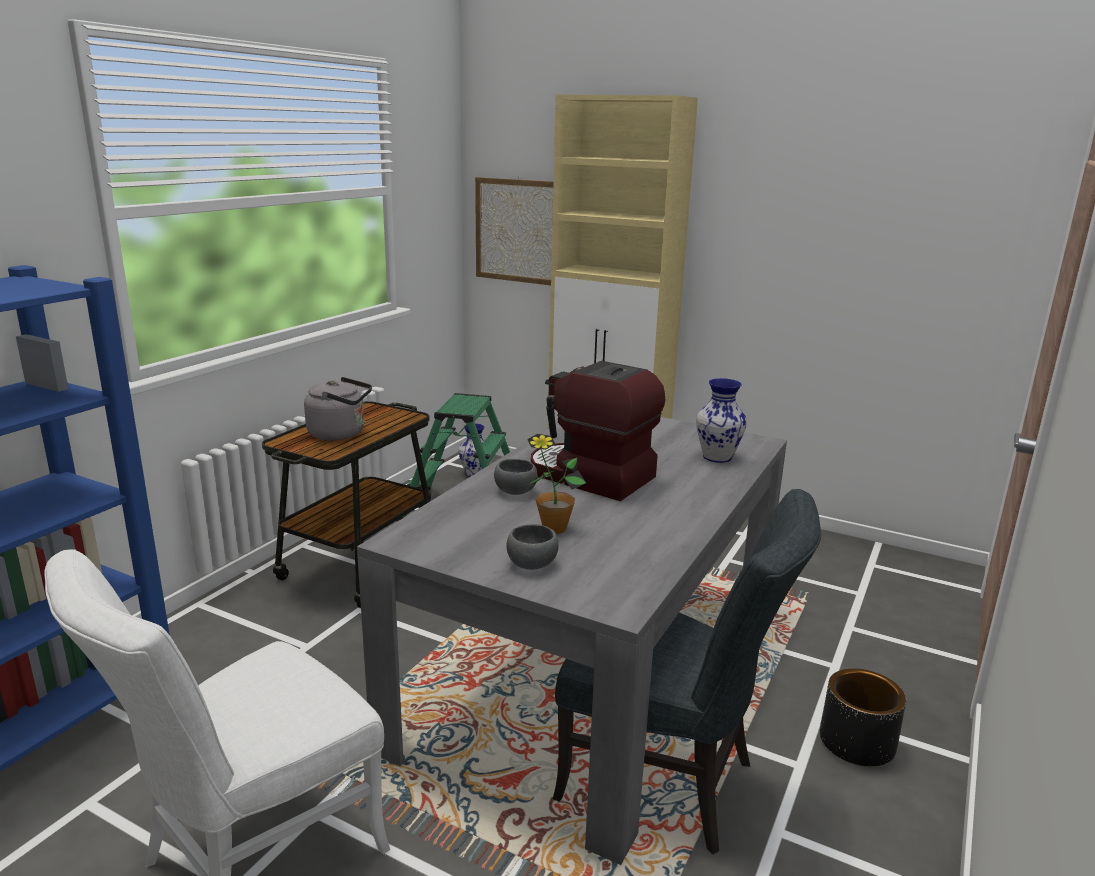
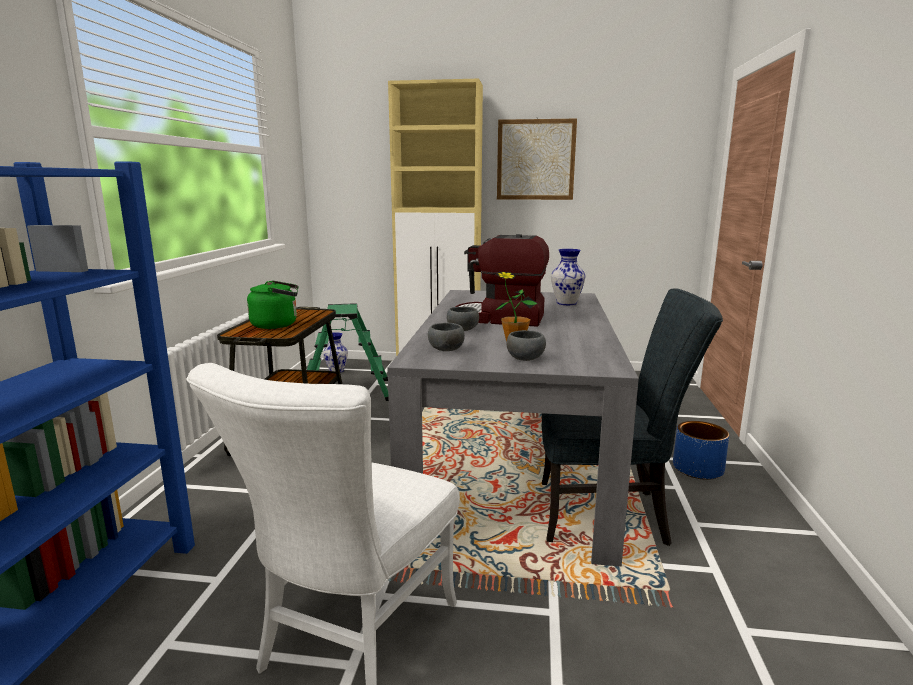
camera: 20 degrees left, 5 degrees down
grey kettle [304,377,372,440] -> green kettle [247,281,299,329]
picture [475,177,554,285] -> picture moved to [497,118,577,200]
black planter [820,668,906,767] -> blue planter [673,421,729,480]
none -> grey bowl [428,323,465,351]

